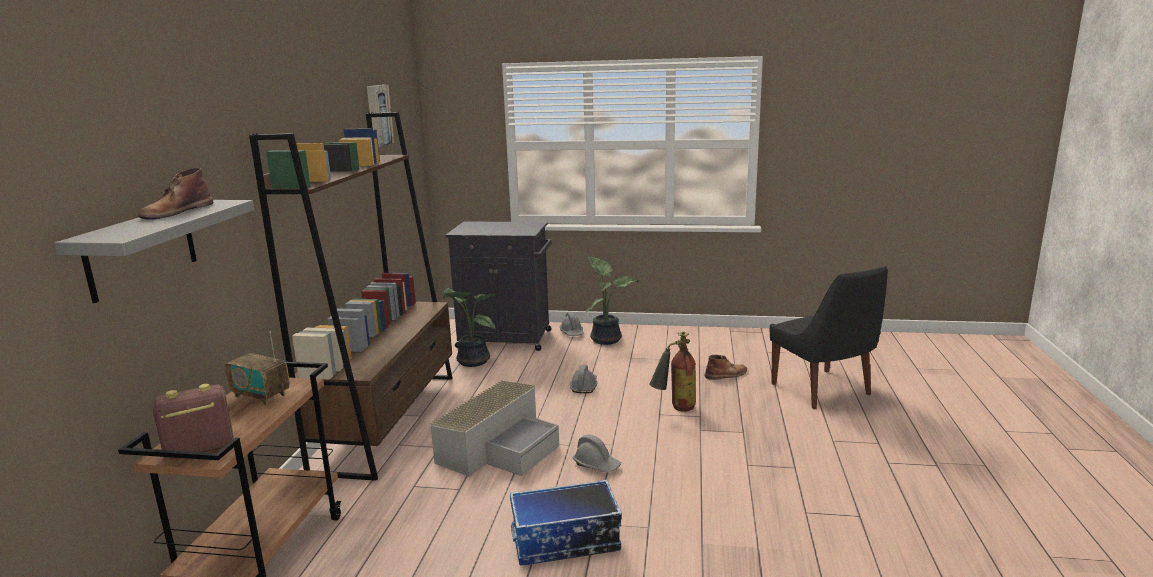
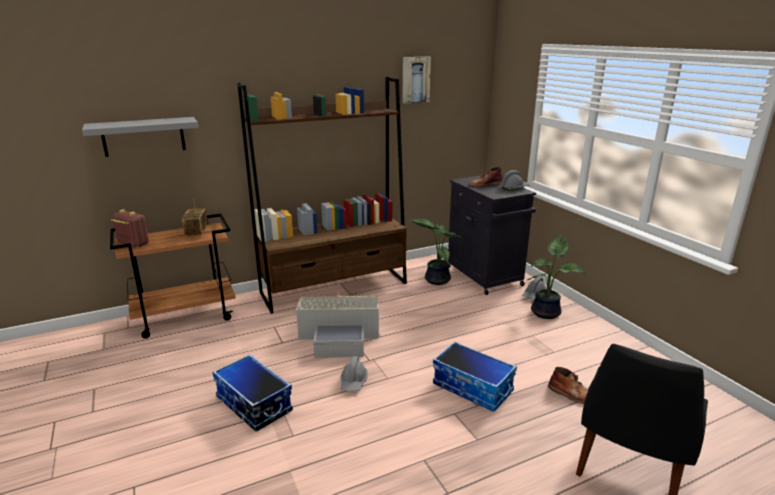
camera: 55 degrees right, 5 degrees up
brown boot [138,167,214,220] -> brown boot moved to [468,167,502,187]
grey hard hat [570,365,597,393] -> grey hard hat moved to [500,170,530,191]
fire extinguisher [649,332,696,412] -> storage box [433,342,517,412]

